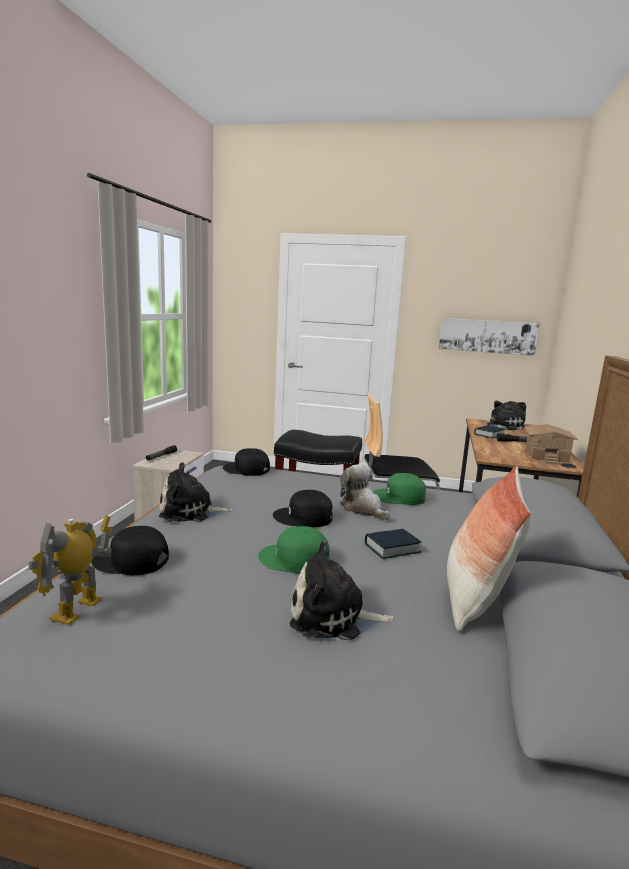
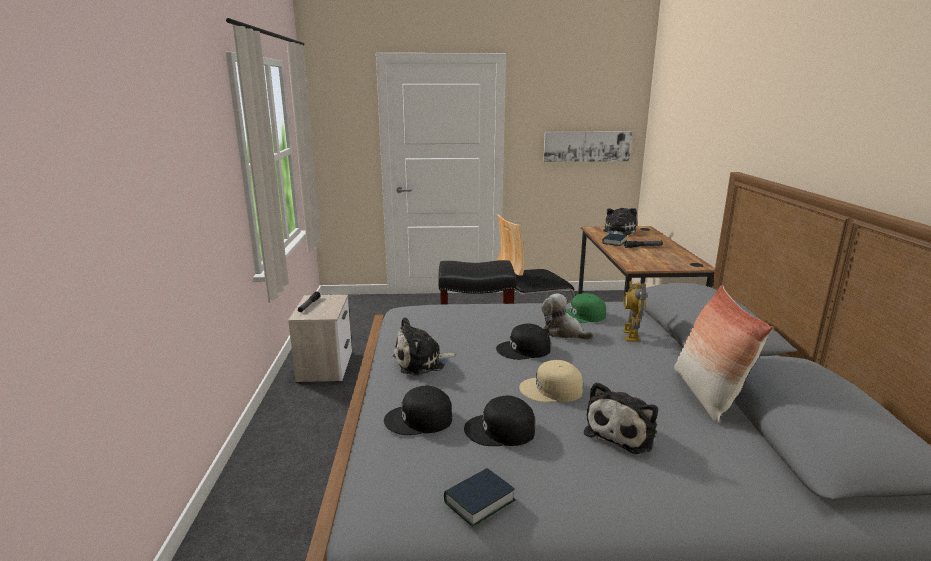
camera: 15 degrees left, 5 degrees up
toy robot [28,516,113,625] -> toy robot moved to [623,281,647,342]
black cap [223,448,270,476] -> black cap moved to [464,396,535,446]
green cap [258,526,330,574] -> beige cap [519,360,583,402]
plush toy [290,541,394,640] -> plush toy turned 45 degrees counterclockwise [584,382,658,454]
book [365,529,421,559] -> book moved to [444,468,515,527]
toy house [524,424,578,465] -> none

